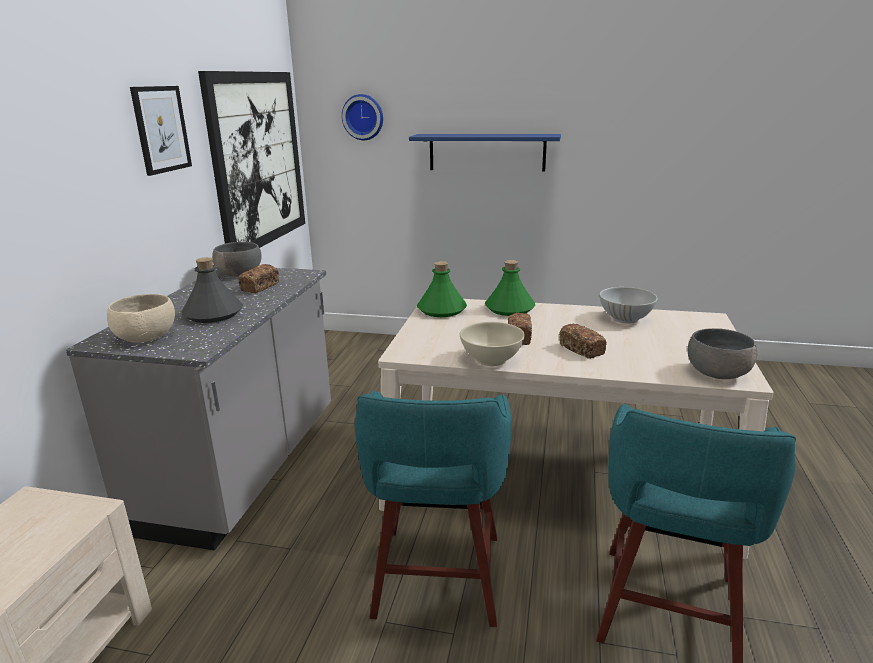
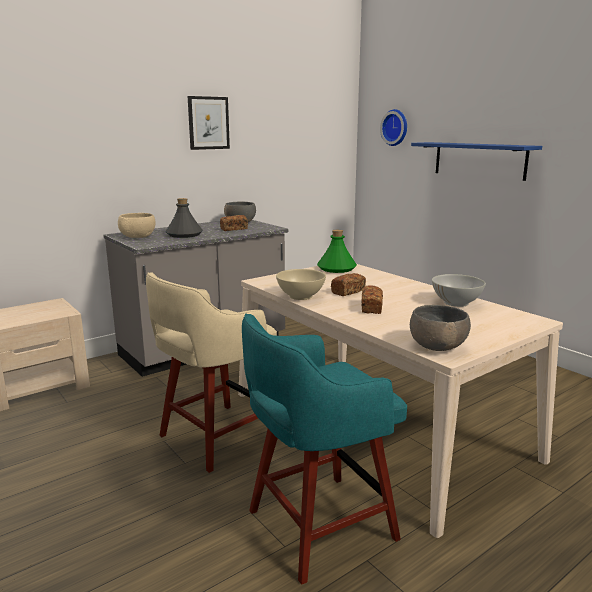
camera: 40 degrees right, 5 degrees down
picture [198,71,305,248] -> none
turquoise stool [355,391,511,627] -> beige stool [146,272,277,473]
green bottle [485,260,535,316] -> none

